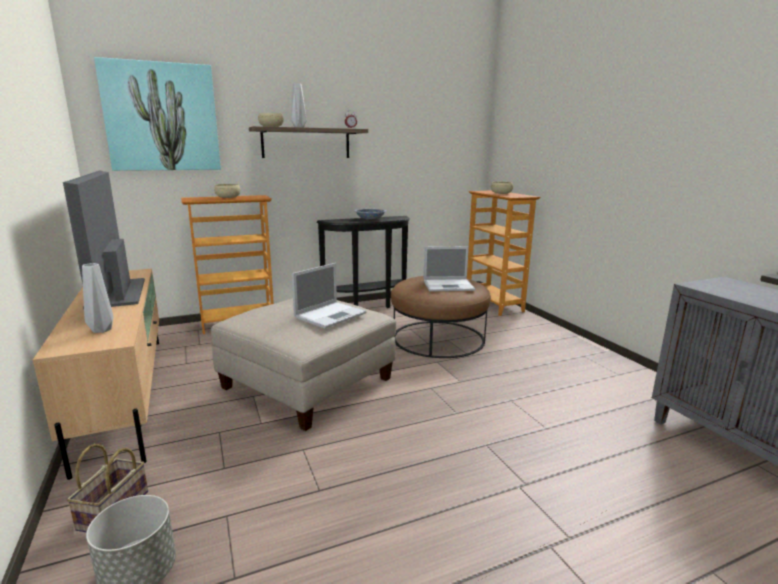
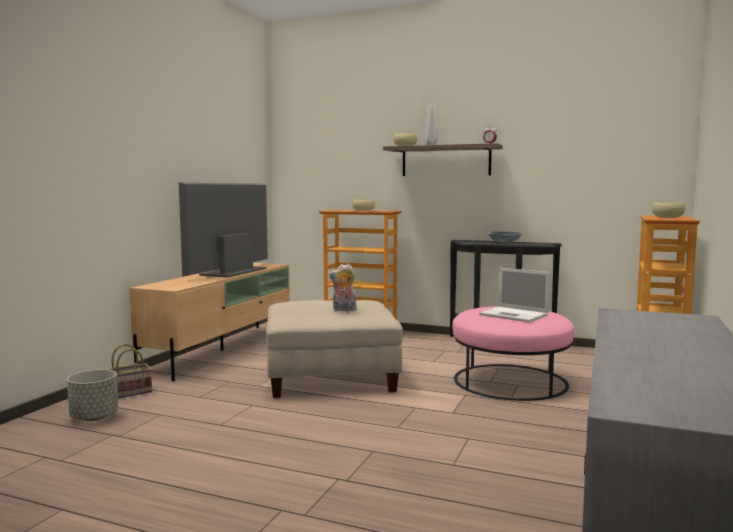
camera: 45 degrees right, 10 degrees down
grey vase [82,263,113,333] -> none
picture [94,57,221,171] -> none
laptop [292,263,367,329] -> plush toy [329,264,357,311]
brown ottoman [391,276,491,358] -> pink ottoman [452,306,574,401]

